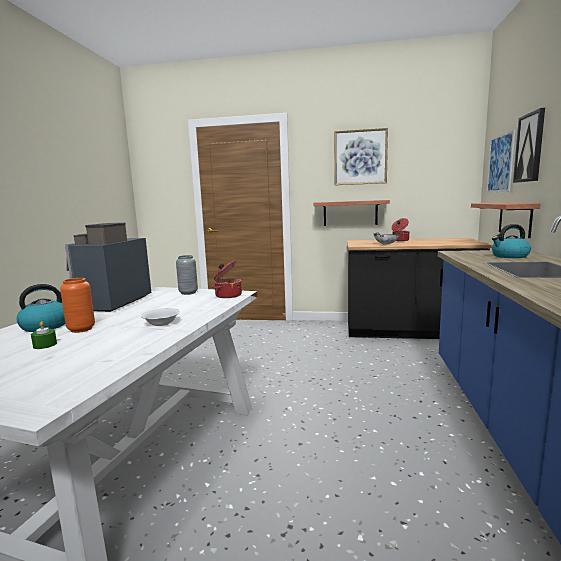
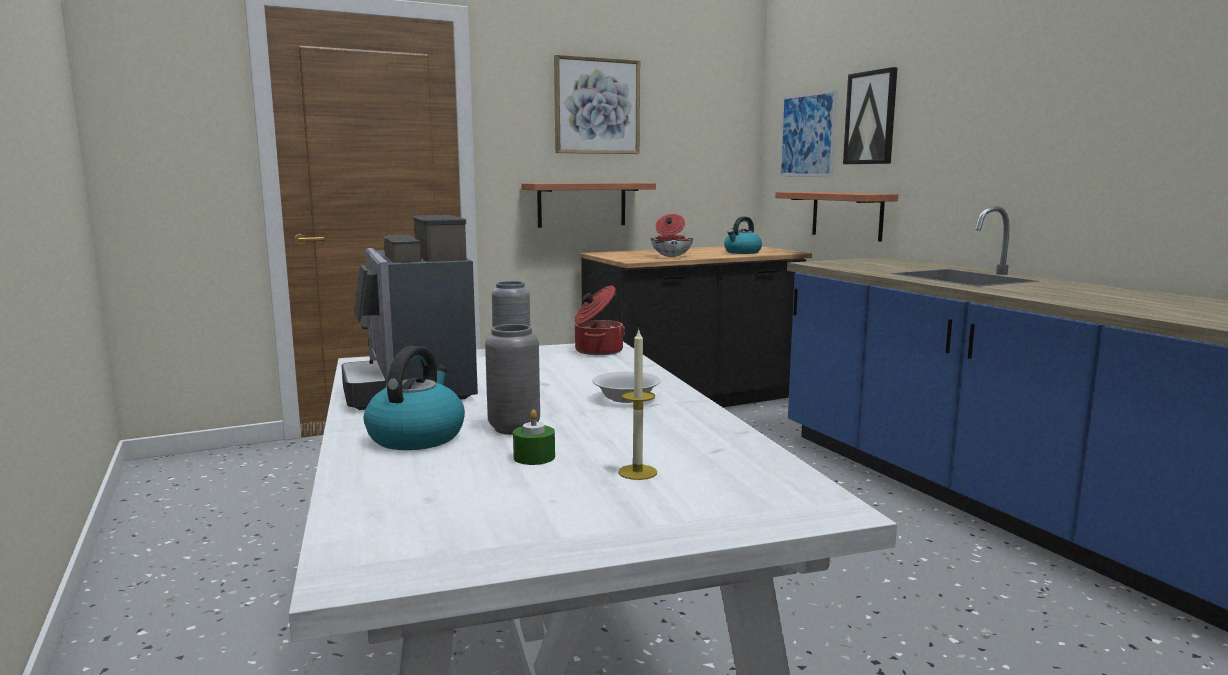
camera: 35 degrees left, 0 degrees up
orange vase [60,278,95,333] -> grey vase [485,324,540,435]
kettle [492,224,531,258] -> kettle moved to [724,217,762,254]
none -> candle [618,328,657,480]

